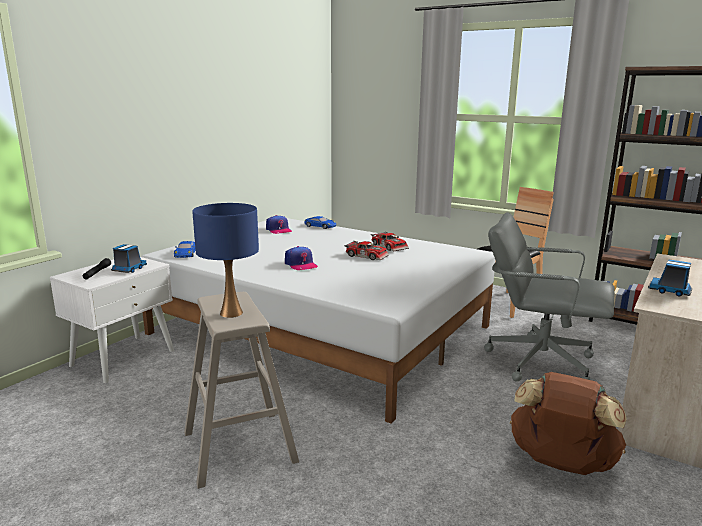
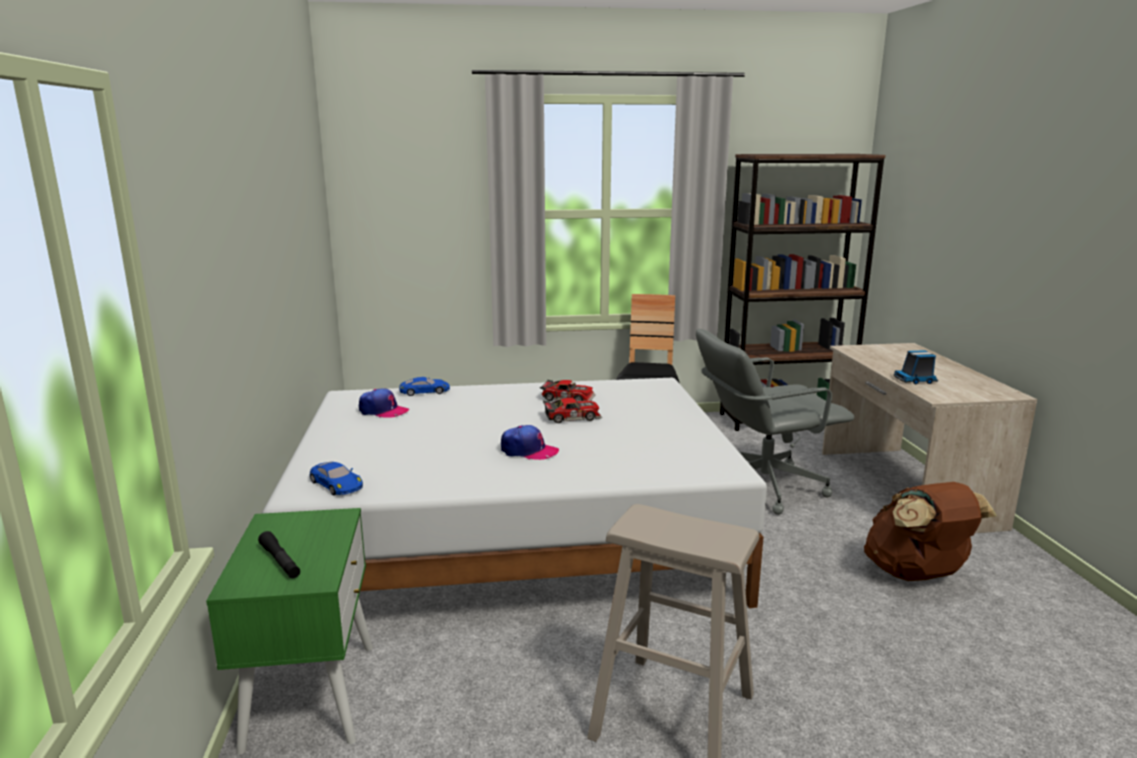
camera: 40 degrees left, 0 degrees up
white nightstand [50,257,174,383] -> green nightstand [206,508,373,755]
toy truck [111,244,147,273] -> none
blue table lamp [192,203,259,318] -> none

